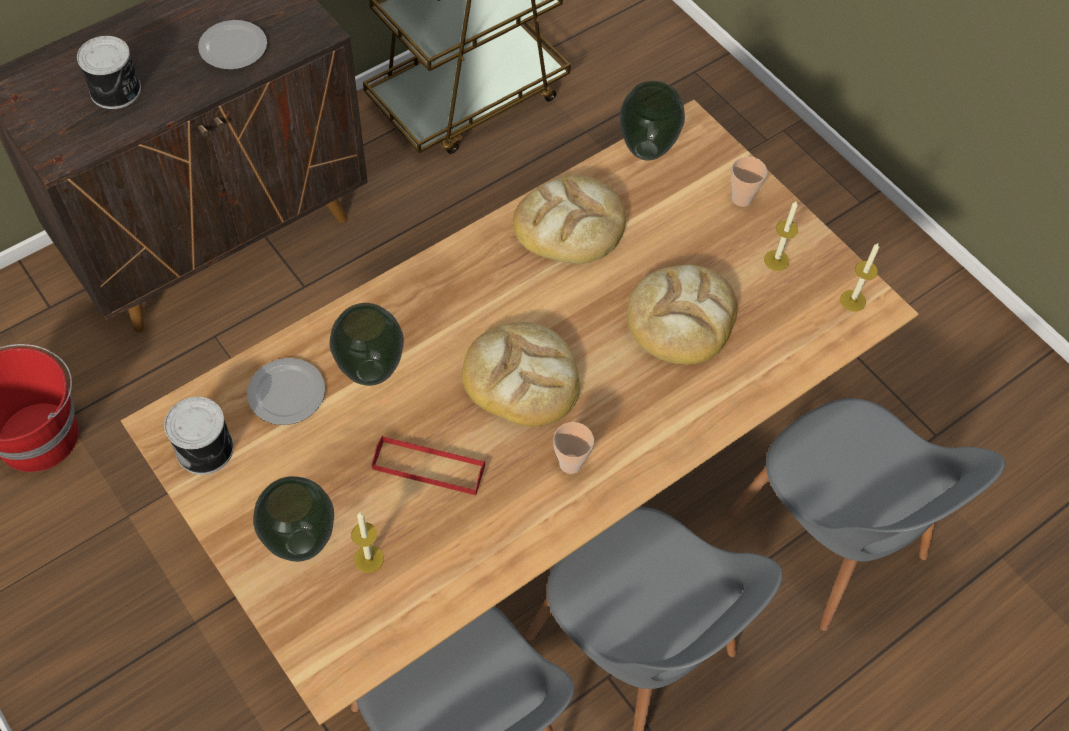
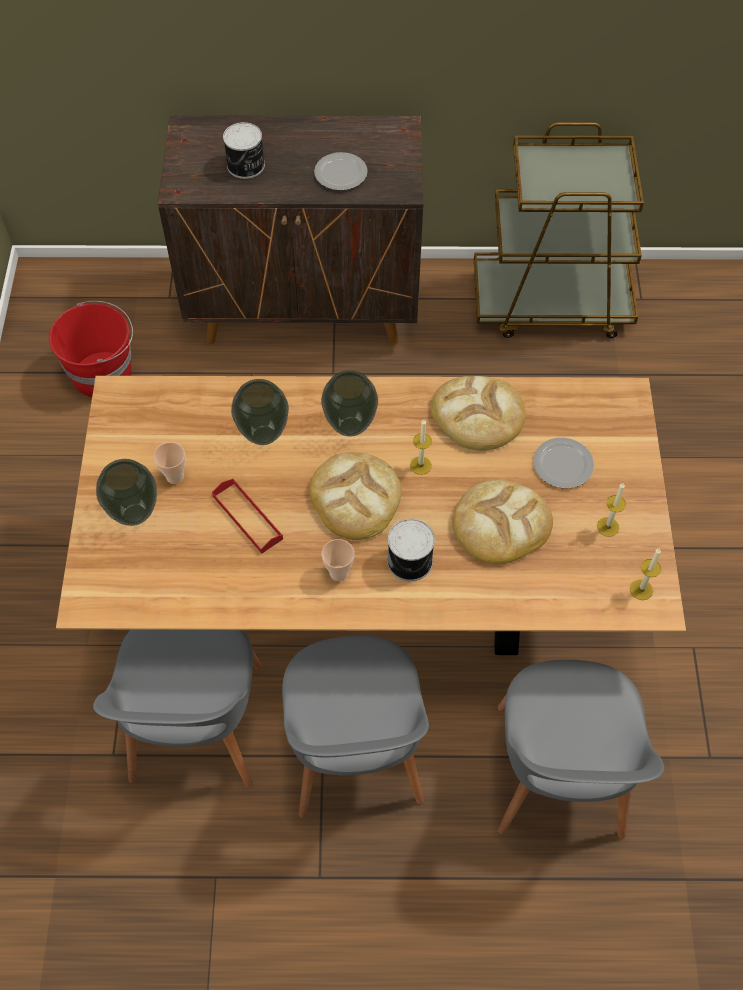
camera: 40 degrees right, 0 degrees up
can [164,397,234,475] -> can moved to [387,519,435,581]
plate [247,358,325,425] -> plate moved to [533,437,594,489]
candle [351,512,384,573] -> candle moved to [410,419,432,475]
vase [620,81,685,161] -> vase moved to [321,370,378,437]
cup [731,156,767,207] -> cup moved to [154,442,186,484]

